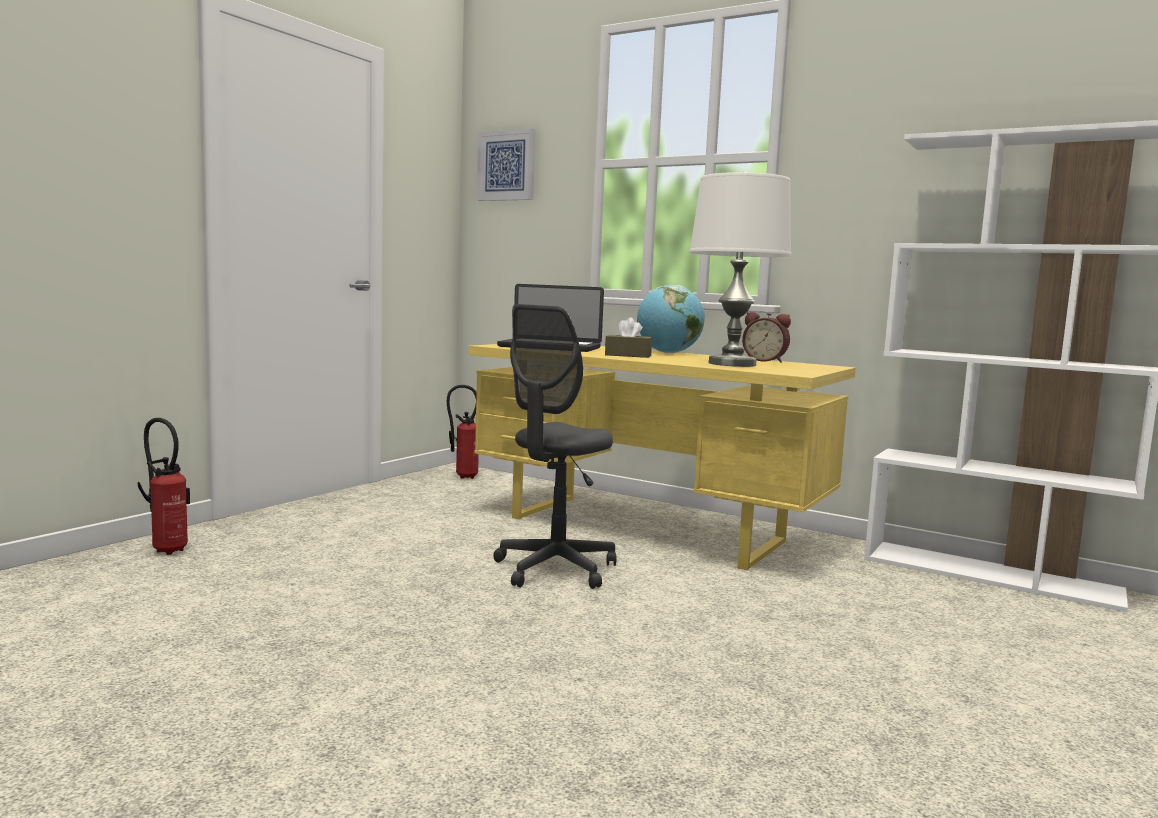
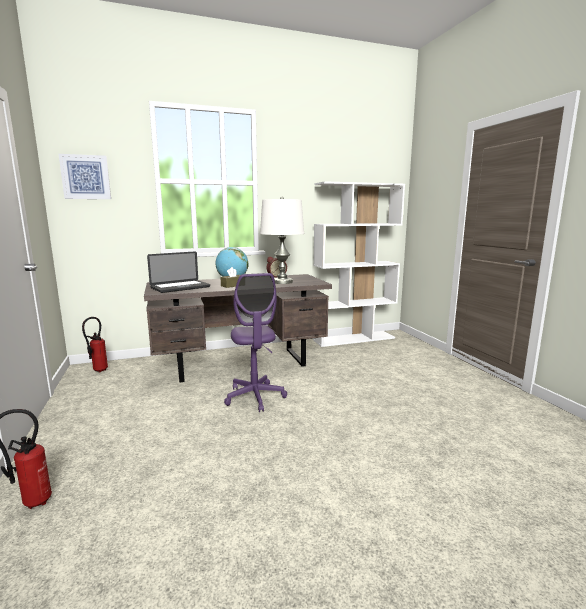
camera: 50 degrees left, 5 degrees up
yellow desk [469,344,856,571] -> brown desk [144,274,332,383]
grey office chair [493,304,617,589] -> purple office chair [224,273,287,412]

